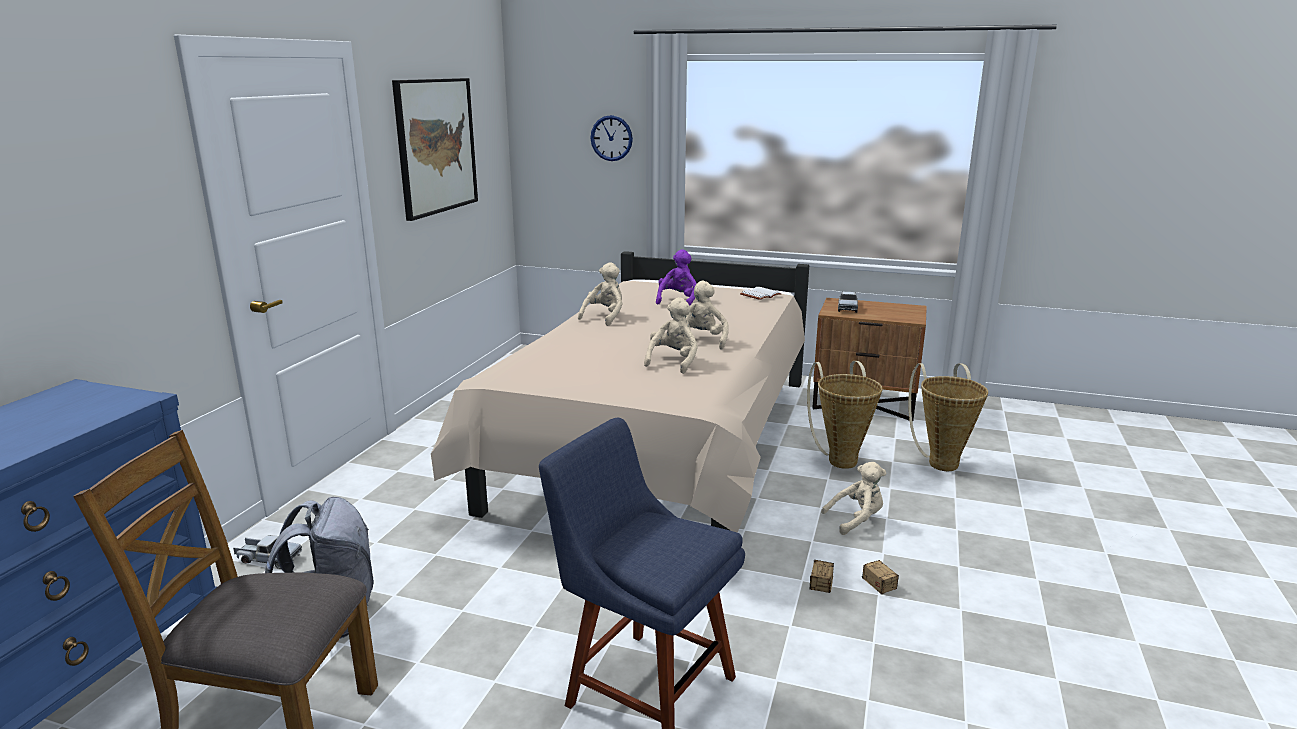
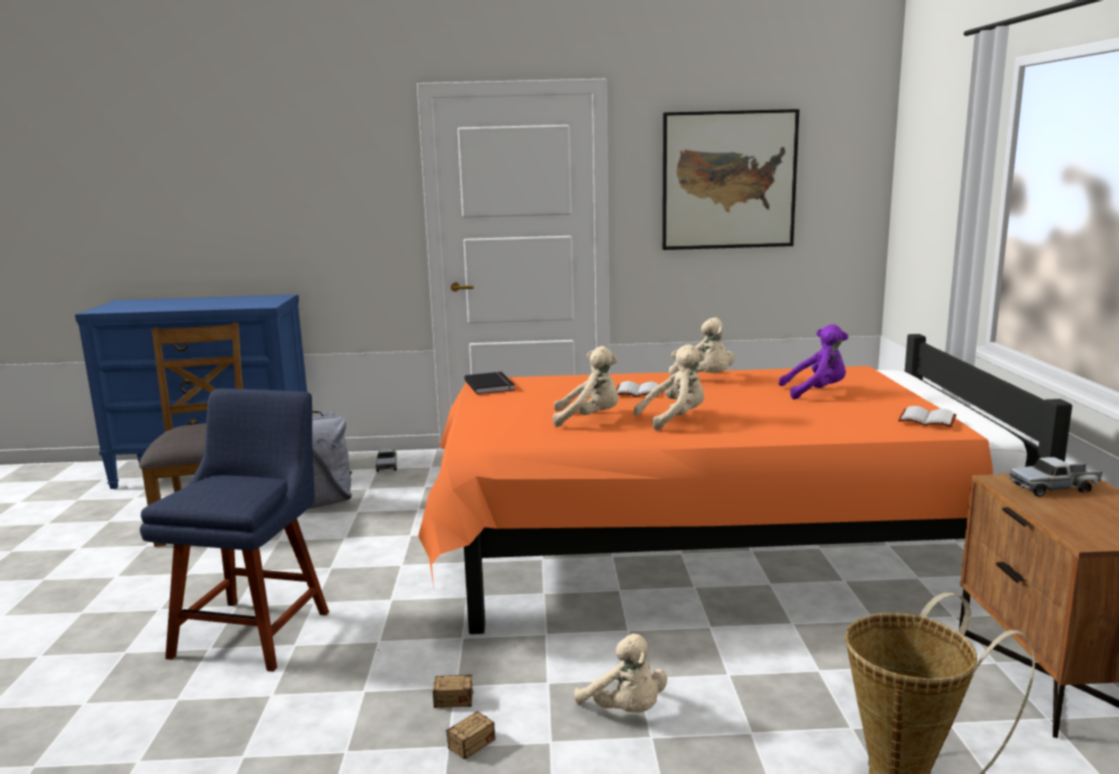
camera: 70 degrees right, 5 degrees down
beige bed [431,251,809,533] -> orange bed [418,334,1072,634]
beige plush toy [578,262,622,326] -> beige plush toy turned 45 degrees clockwise [669,317,734,376]
wall clock [591,115,633,161] -> none
basket [807,361,883,469] -> none
none -> black book [465,372,515,394]
none -> white book [616,381,659,397]

